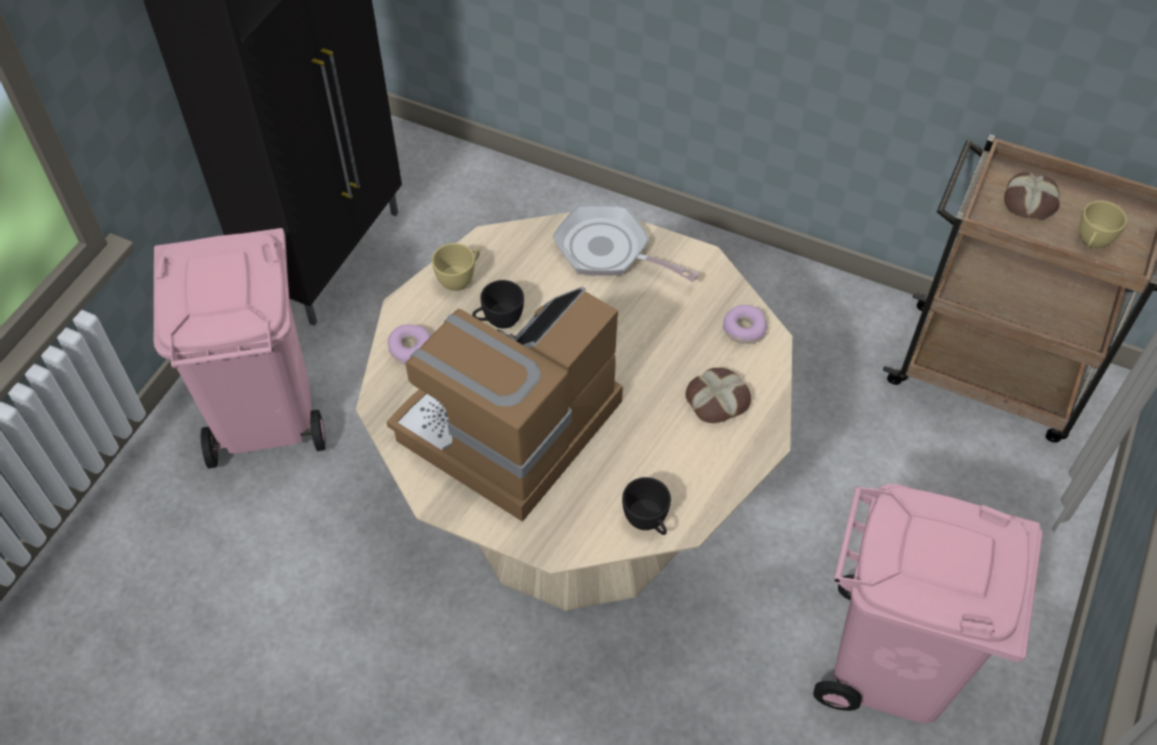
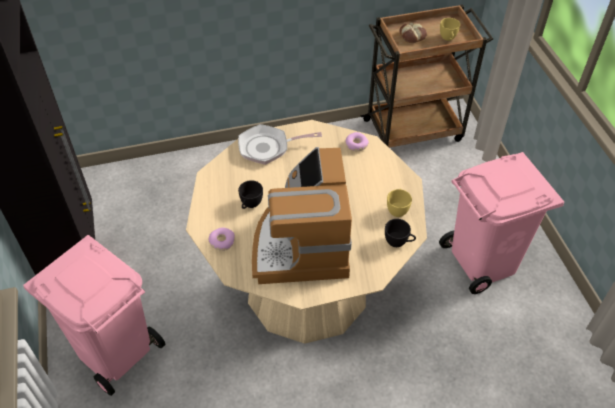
camera: 40 degrees left, 5 degrees down
yellow cup [432,243,480,291] -> yellow cup moved to [387,189,412,217]
bread [685,368,751,423] -> none

